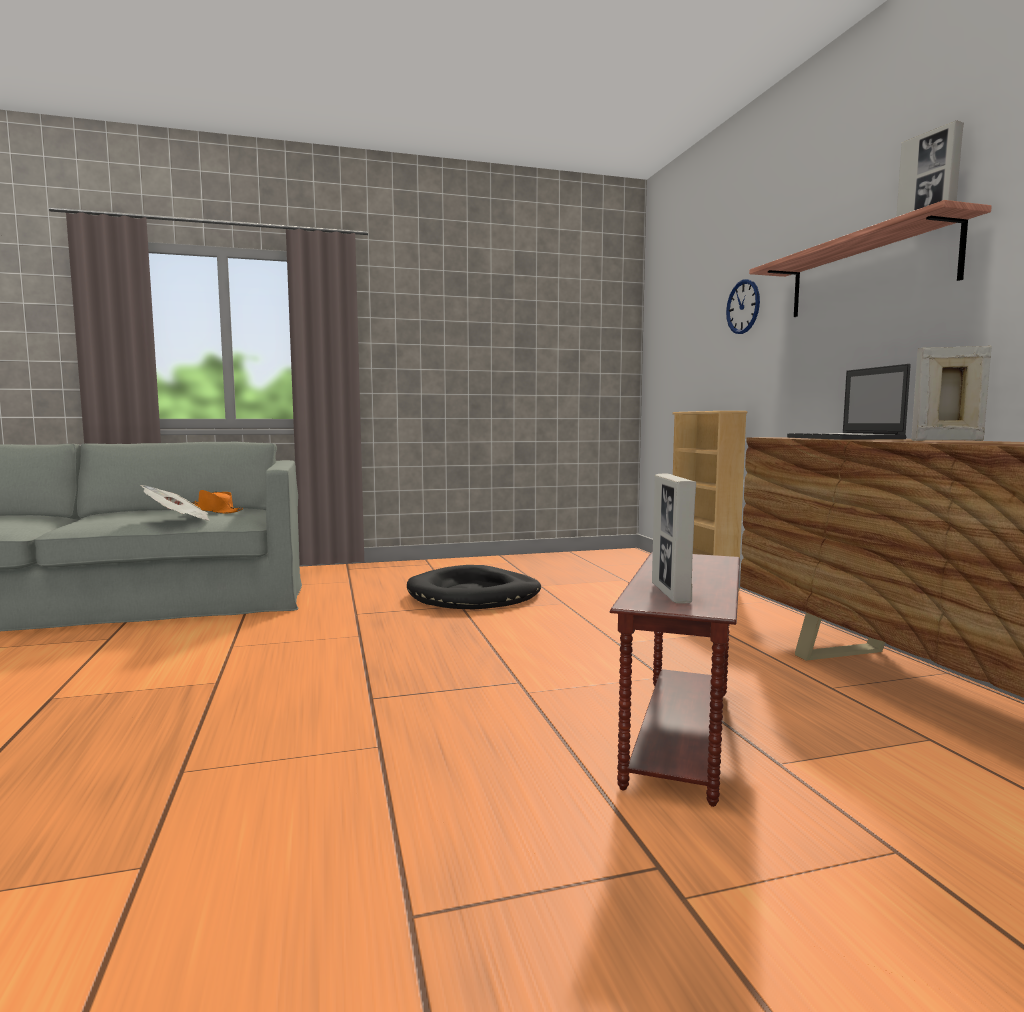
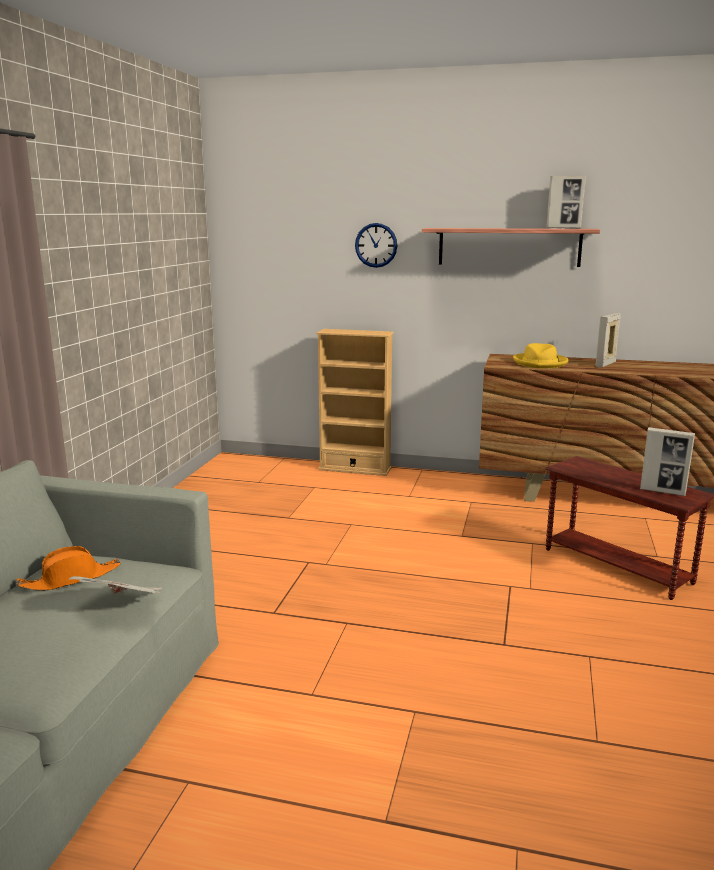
camera: 60 degrees left, 10 degrees up
black dog bed [407,565,541,609] -> none
laptop [787,364,911,440] -> yellow hat [513,343,569,368]

